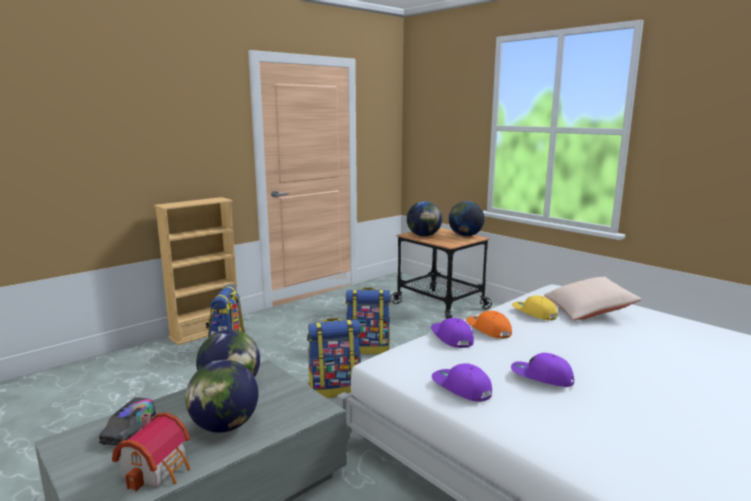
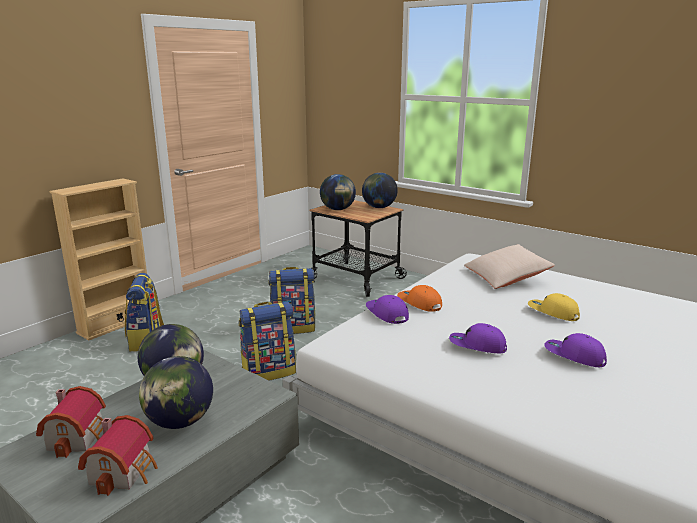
camera: 10 degrees left, 5 degrees up
toy truck [99,397,156,445] -> toy house [36,386,106,458]
purple cap [432,363,492,402] -> purple cap moved to [544,333,607,367]
yellow cap [512,296,557,320] -> yellow cap moved to [528,293,580,321]

